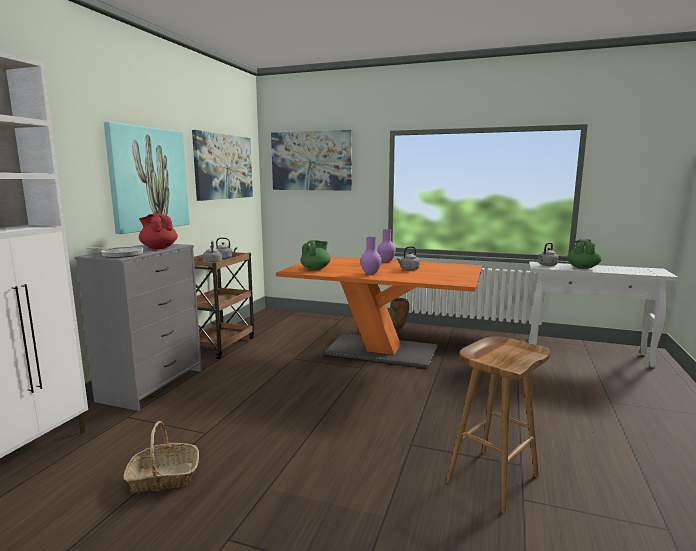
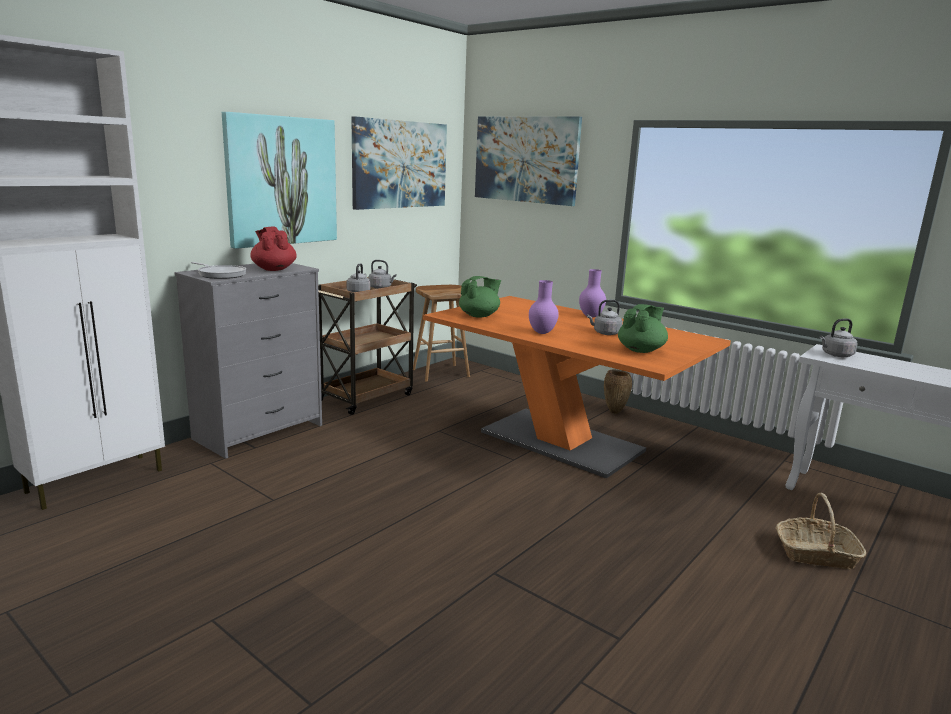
camera: 20 degrees right, 5 degrees up
basket [123,421,199,492] -> basket moved to [776,493,866,569]
brown stool [446,336,550,513] -> brown stool moved to [413,285,470,382]
green teapot [567,239,602,269] -> green teapot moved to [618,304,668,353]

